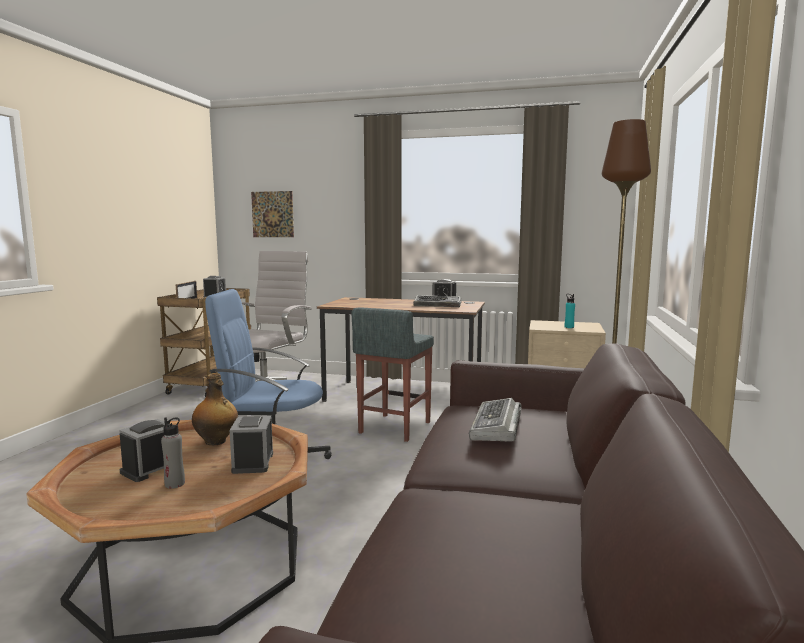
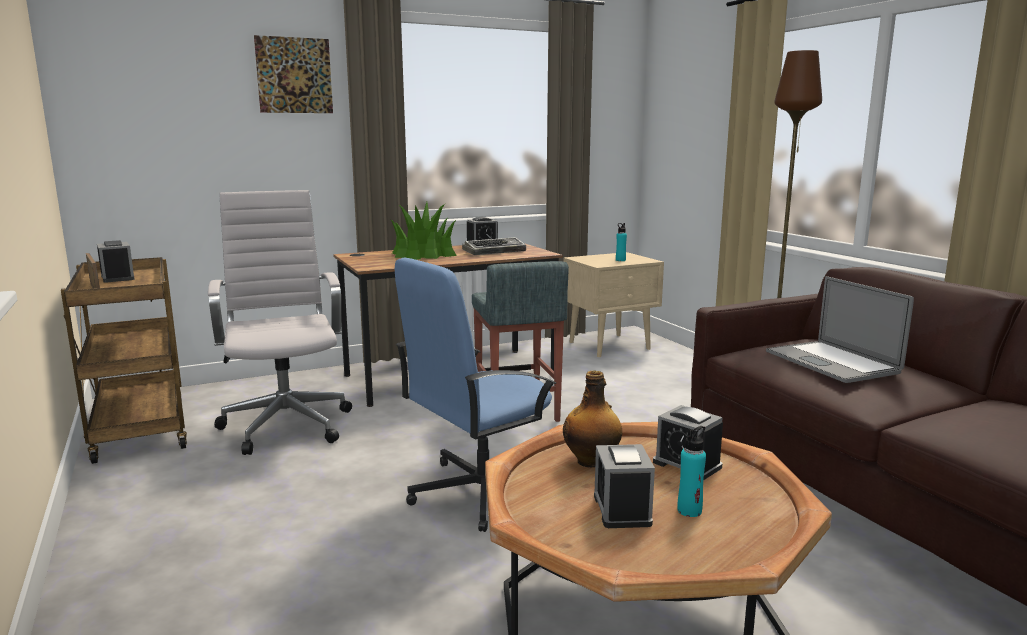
camera: 40 degrees left, 5 degrees up
grey bottle [161,417,185,489] -> turquoise bottle [677,426,706,517]
picture [251,191,294,237] -> picture moved to [254,35,333,113]
keyboard [469,398,522,442] -> laptop [766,276,914,383]
none -> potted plant [390,202,457,260]

